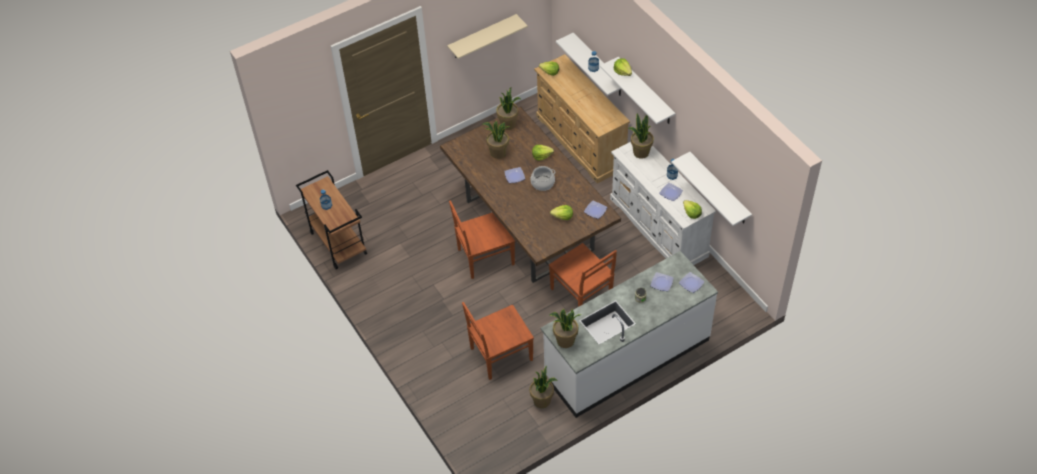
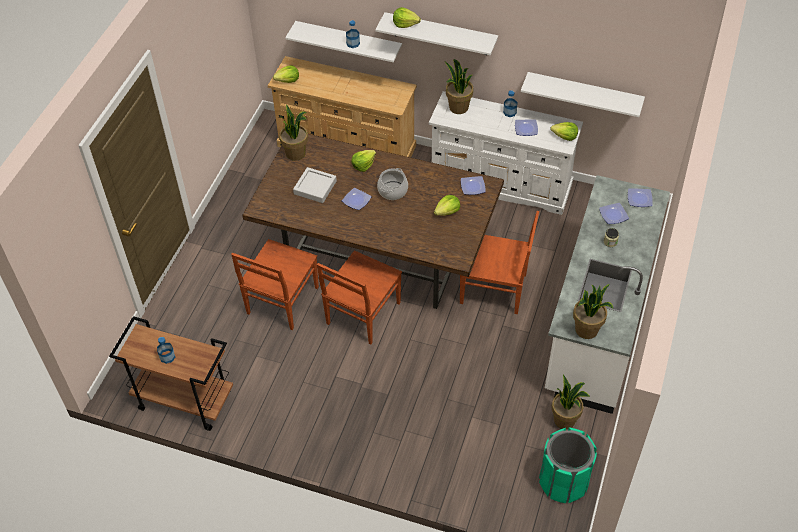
camera: 40 degrees left, 0 degrees up
beige shelf [447,14,528,59] -> none
brown chair [462,302,534,380] -> brown chair moved to [231,239,319,330]
potted plant [483,121,510,159] -> grey tray [293,167,337,203]
none -> green trash can [539,427,597,503]

